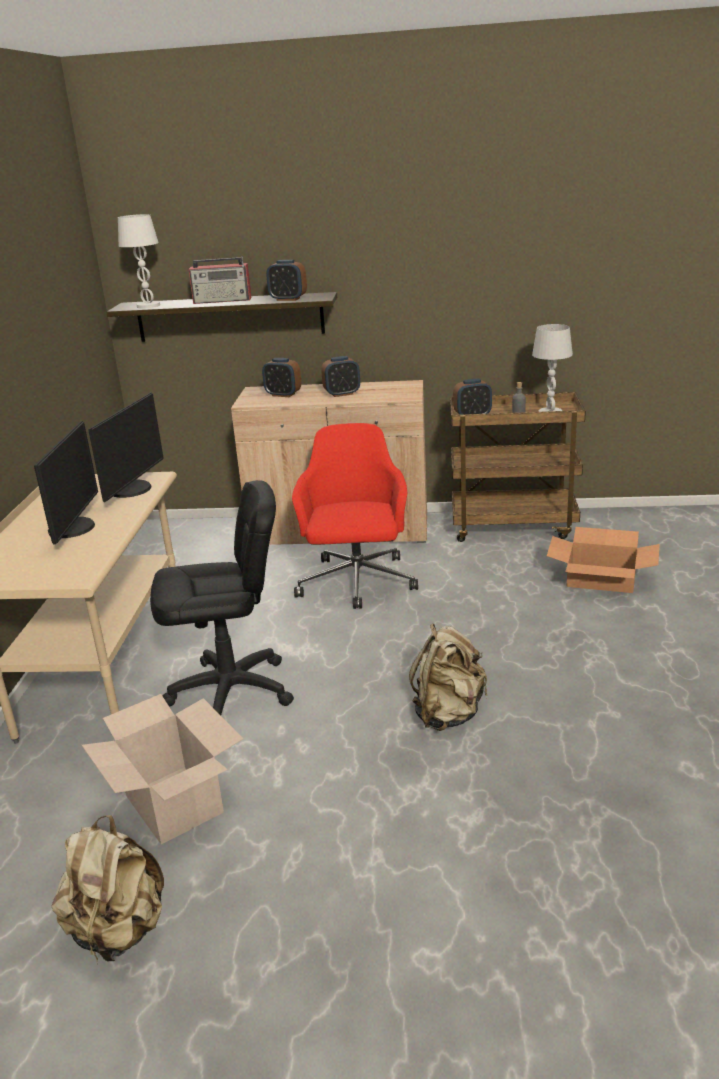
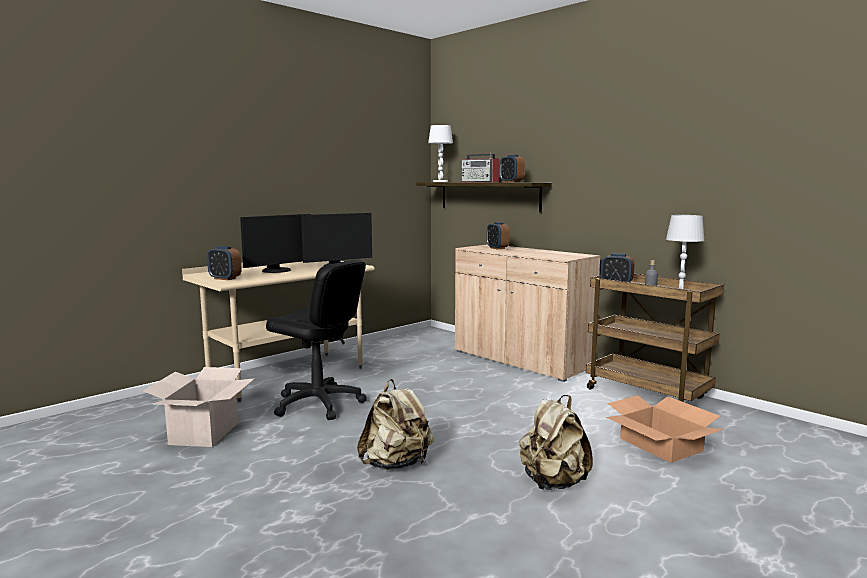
camera: 40 degrees right, 15 degrees down
beige backpack [52,815,164,961] -> beige backpack moved to [519,395,593,490]
red office chair [292,423,418,609] -> none
alarm clock [321,356,360,397] -> alarm clock moved to [207,246,242,280]

